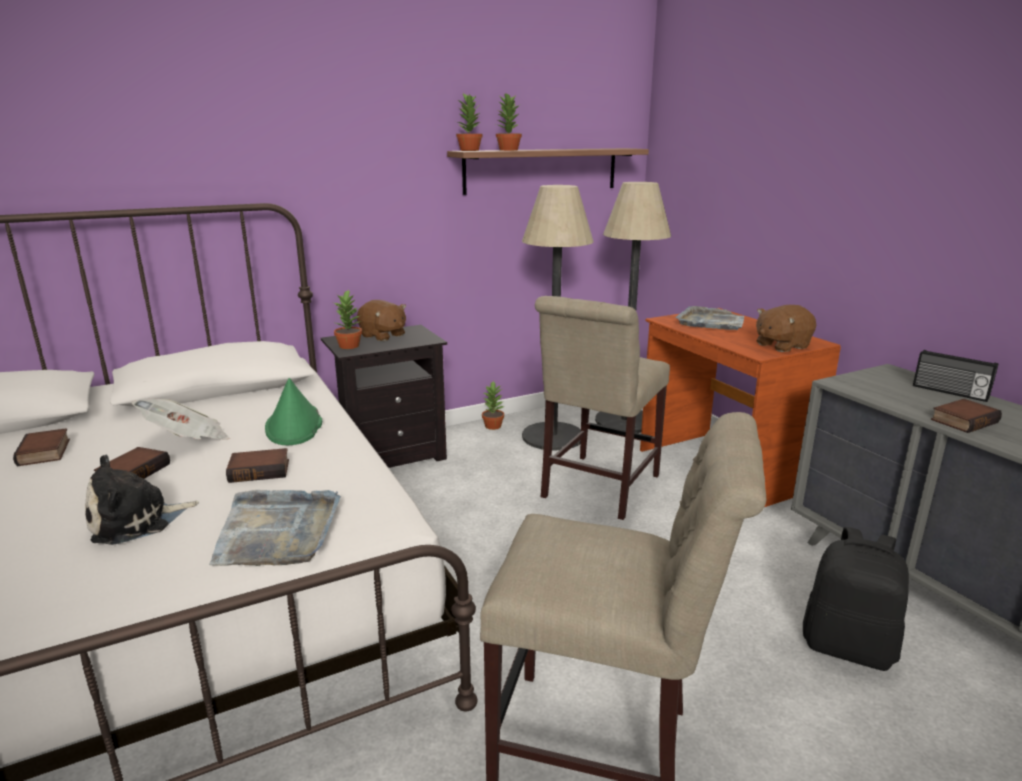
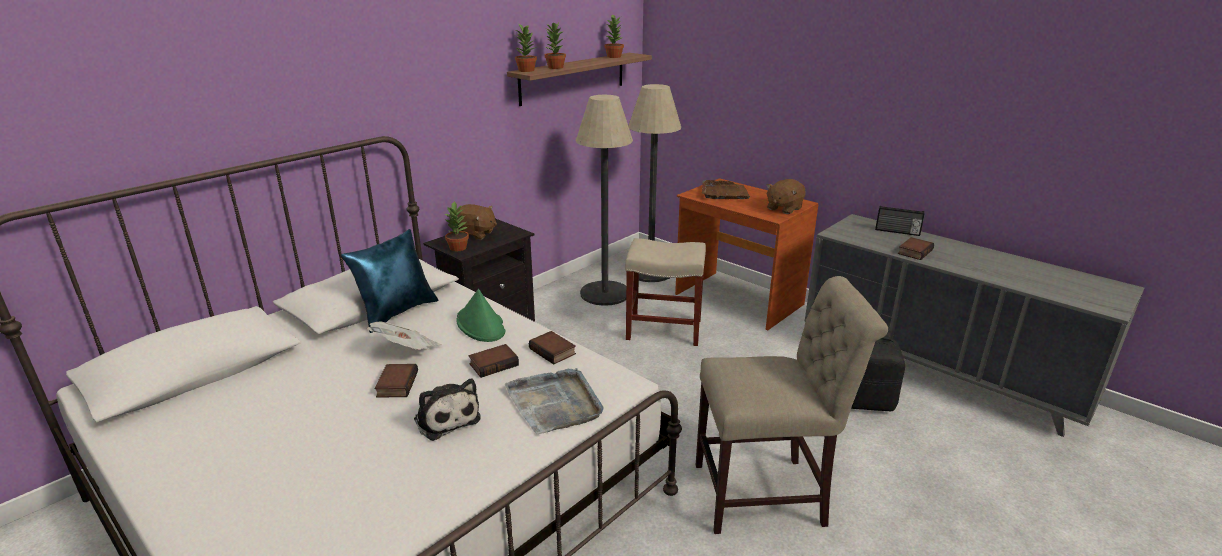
camera: 20 degrees left, 5 degrees up
book [13,428,70,466] -> book moved to [529,331,576,364]
plush toy [85,455,199,545] -> plush toy turned 75 degrees counterclockwise [414,378,480,441]
potted plant [482,380,505,430] -> potted plant moved to [604,14,624,58]
beige chair [535,296,670,520] -> beige stool [625,238,706,346]
grey tray [675,306,744,330] -> brown tray [702,180,751,199]
none -> blue pillow [341,229,439,333]

